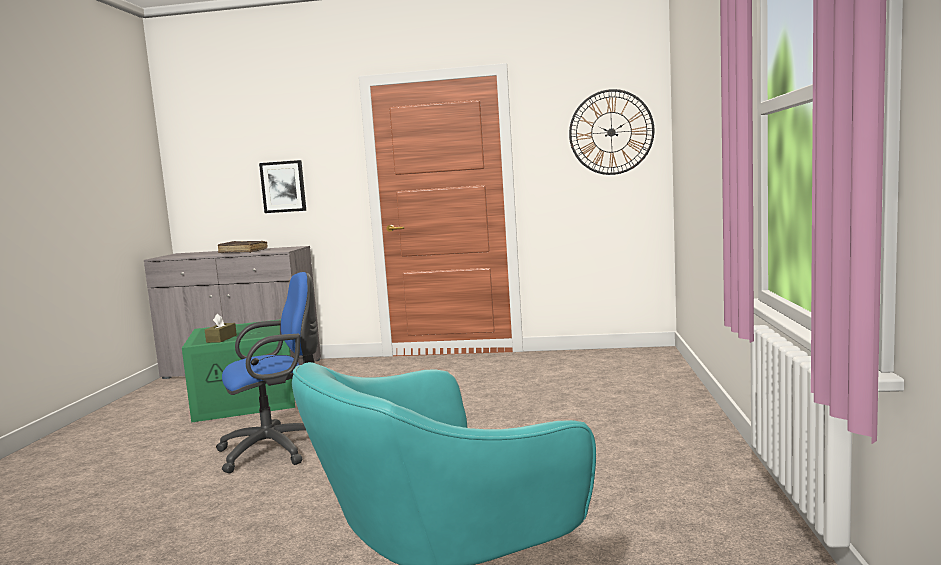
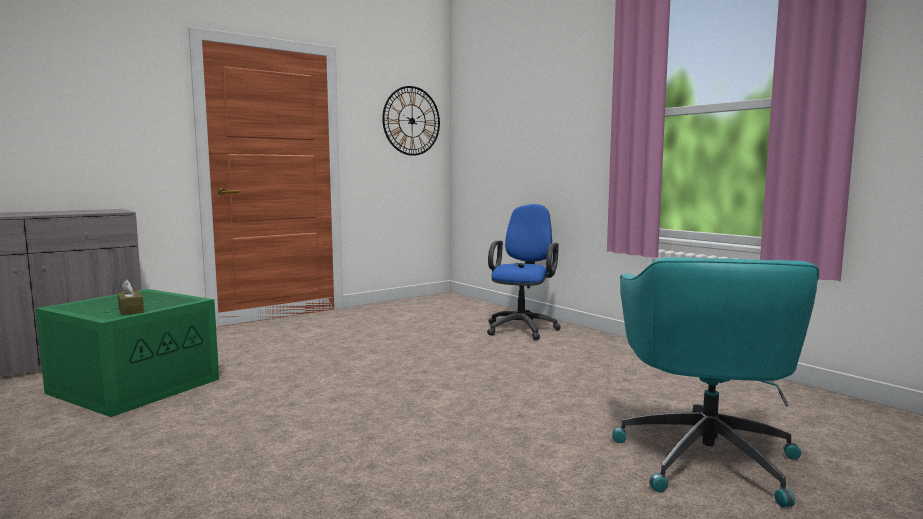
camera: 45 degrees left, 0 degrees up
blue office chair [216,272,318,473] -> blue office chair moved to [487,204,561,340]
brown book [217,241,267,253] -> none
picture [259,160,306,213] -> none

